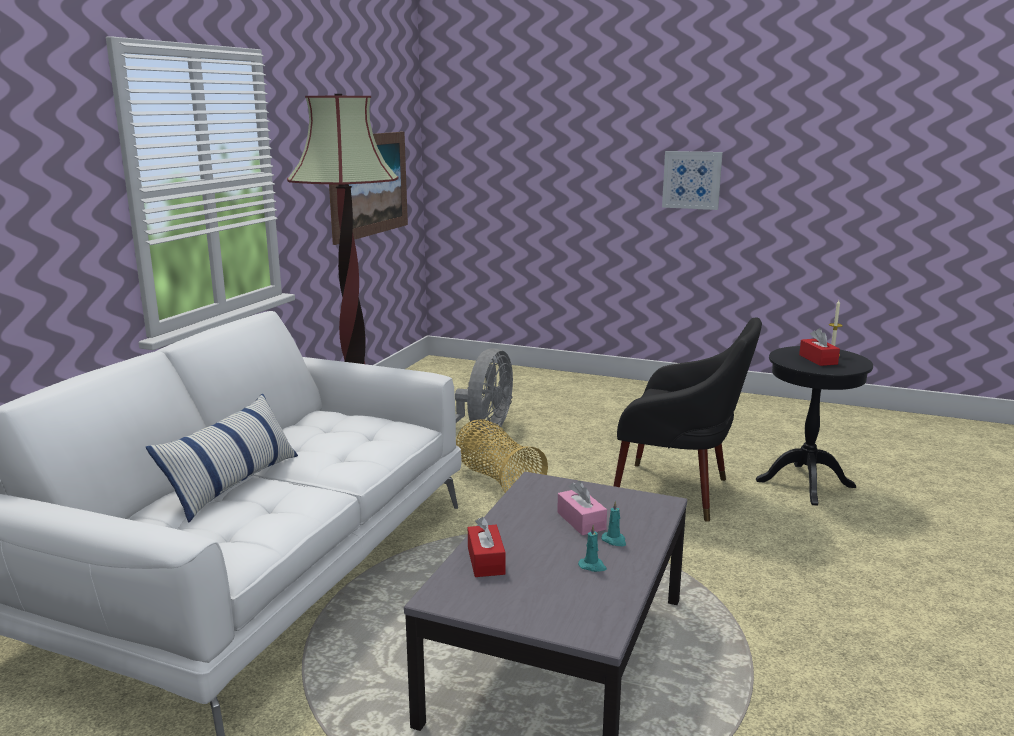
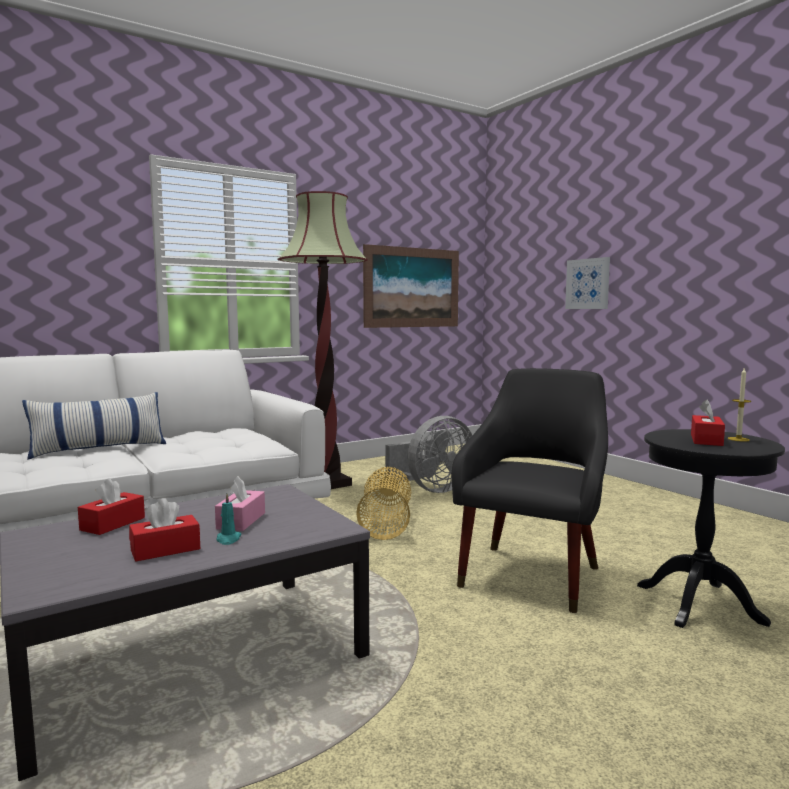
camera: 35 degrees right, 10 degrees down
turquoise candle [578,525,607,572] -> red tissue box [129,498,200,561]
black armchair [614,317,762,522] -> black armchair turned 120 degrees counterclockwise [452,368,608,613]
picture [662,151,723,210] -> picture moved to [565,257,610,309]

